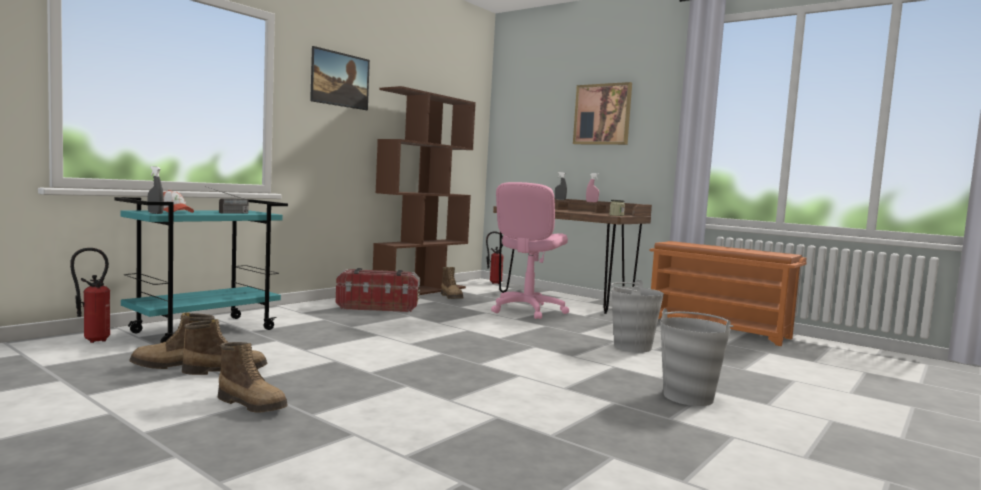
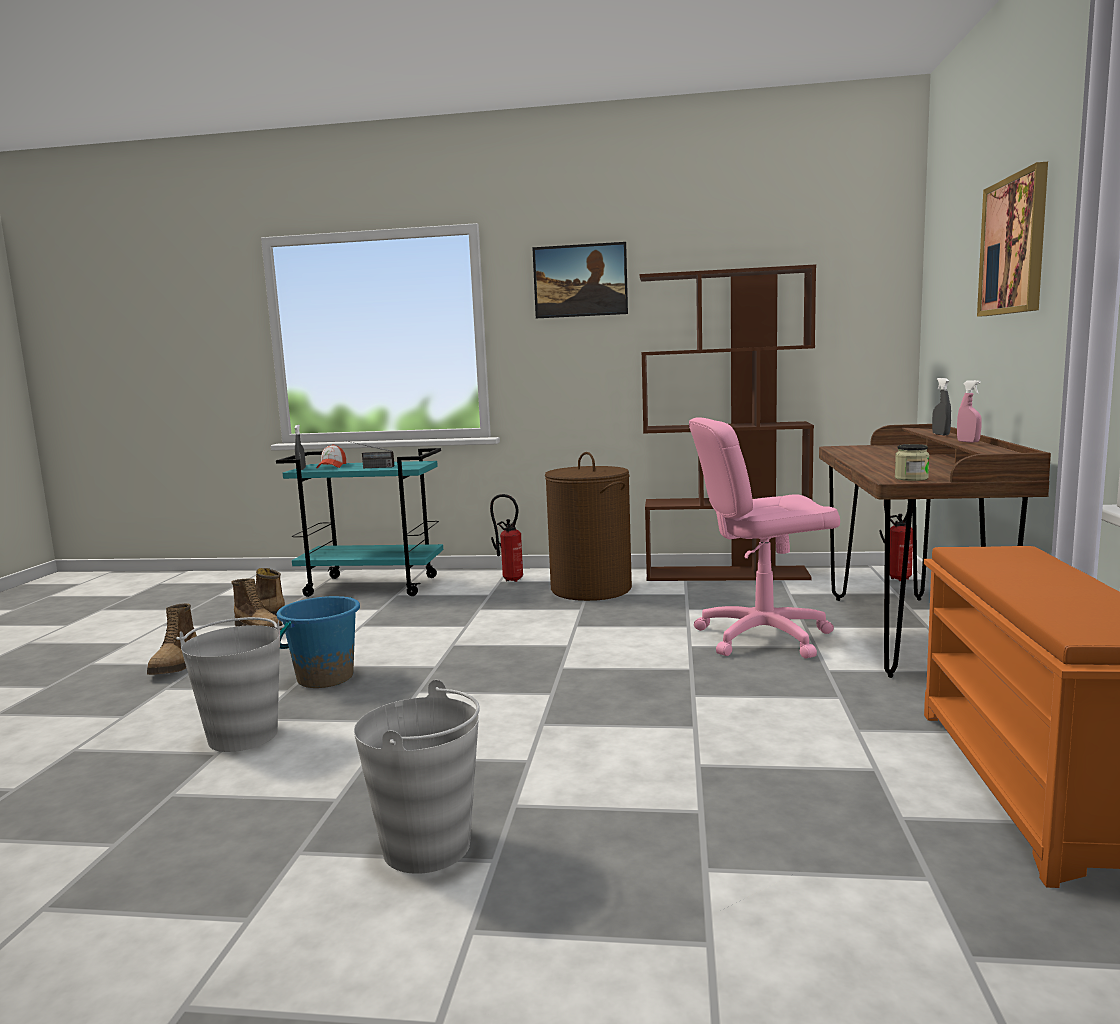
camera: 60 degrees right, 5 degrees up
fire extinguisher [70,248,110,343] -> fire extinguisher moved to [490,494,523,582]
storage box [336,268,420,312] -> brown laundry basket [545,452,632,601]
boot [441,267,463,299] -> none
grey bucket [611,280,664,352] -> grey bucket moved to [176,617,285,752]
none -> blue bucket [277,596,360,688]

